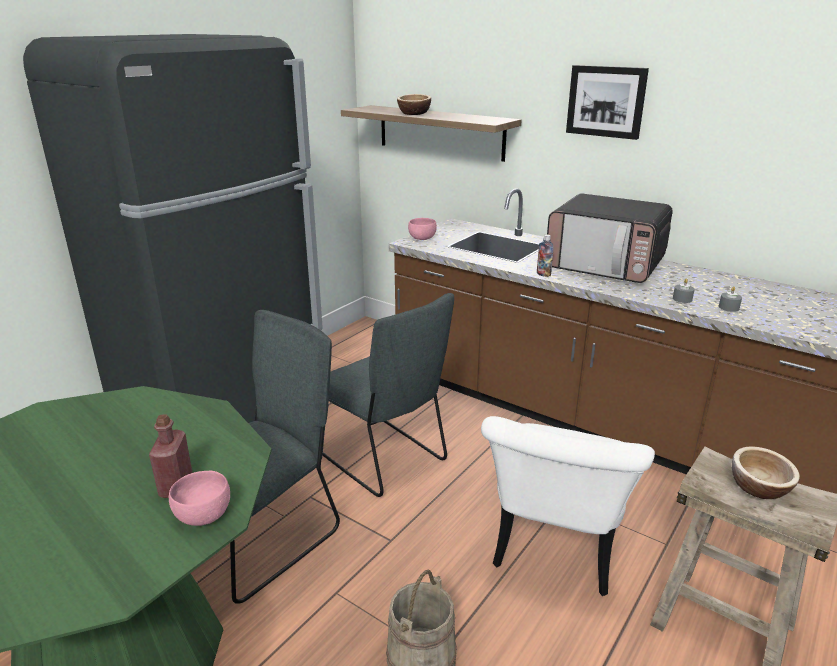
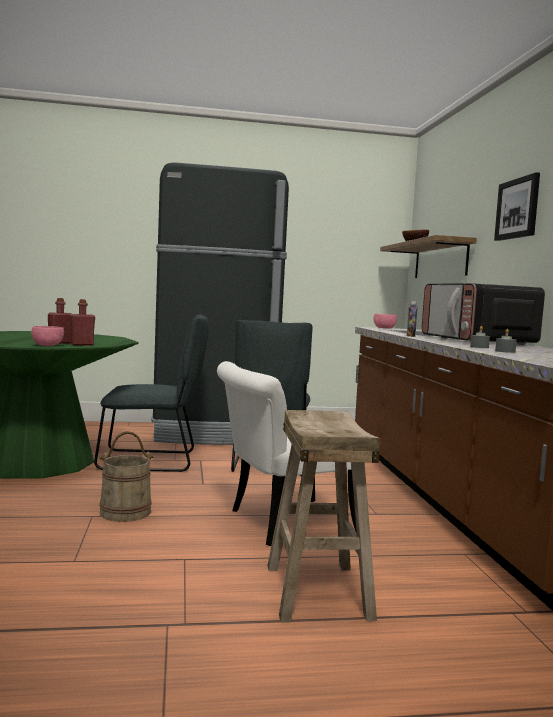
camera: 45 degrees right, 20 degrees down
bowl [732,447,800,499] -> none
none -> red bottle [70,299,95,346]

